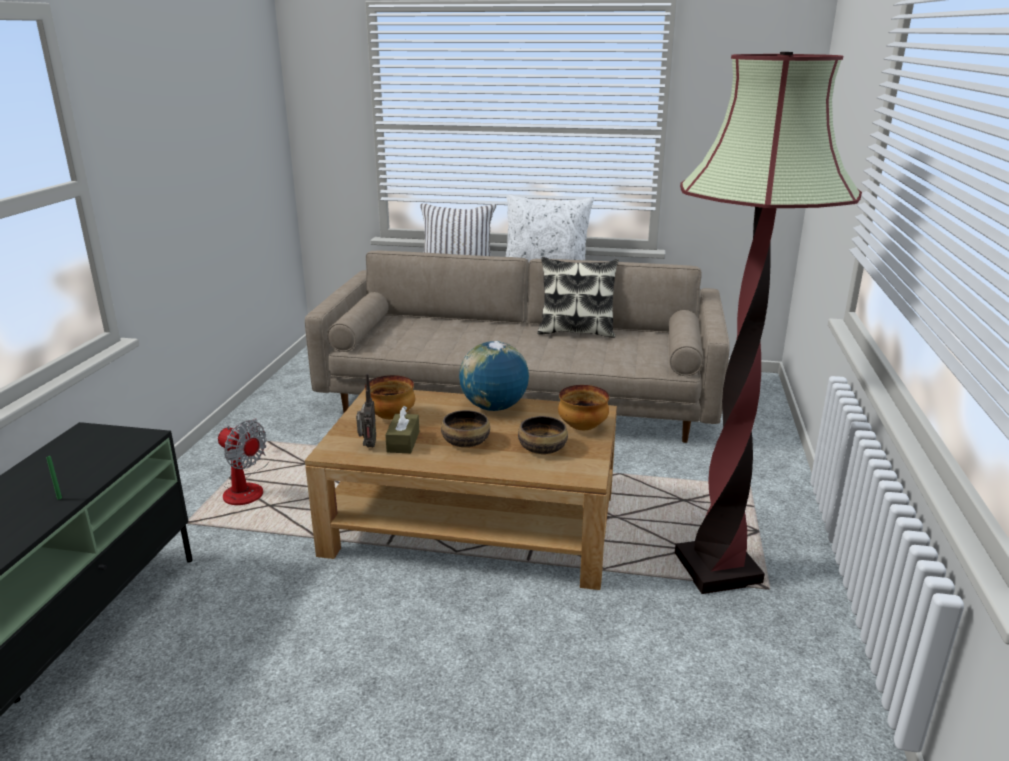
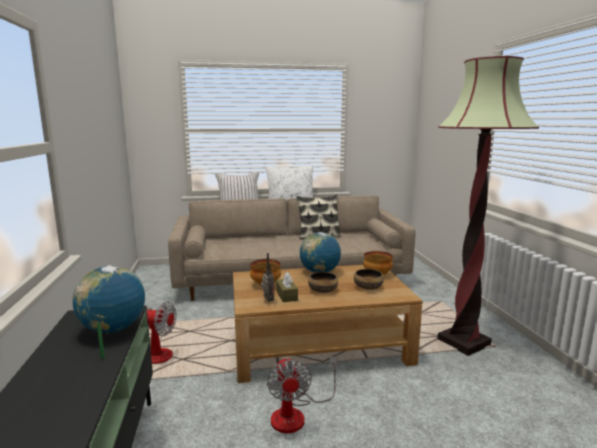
camera: 20 degrees left, 10 degrees down
none -> globe [73,265,145,333]
none -> fan [267,356,337,433]

